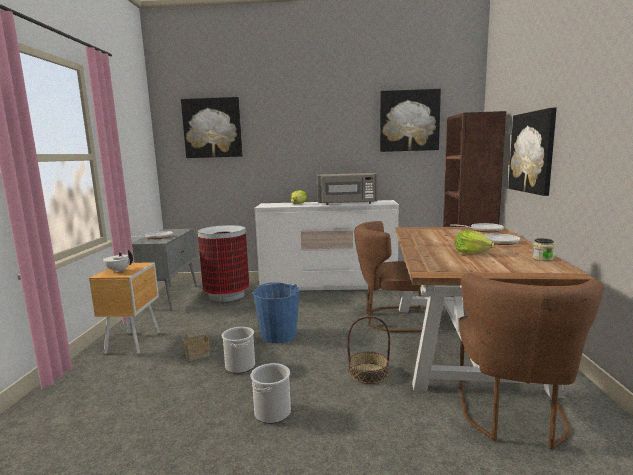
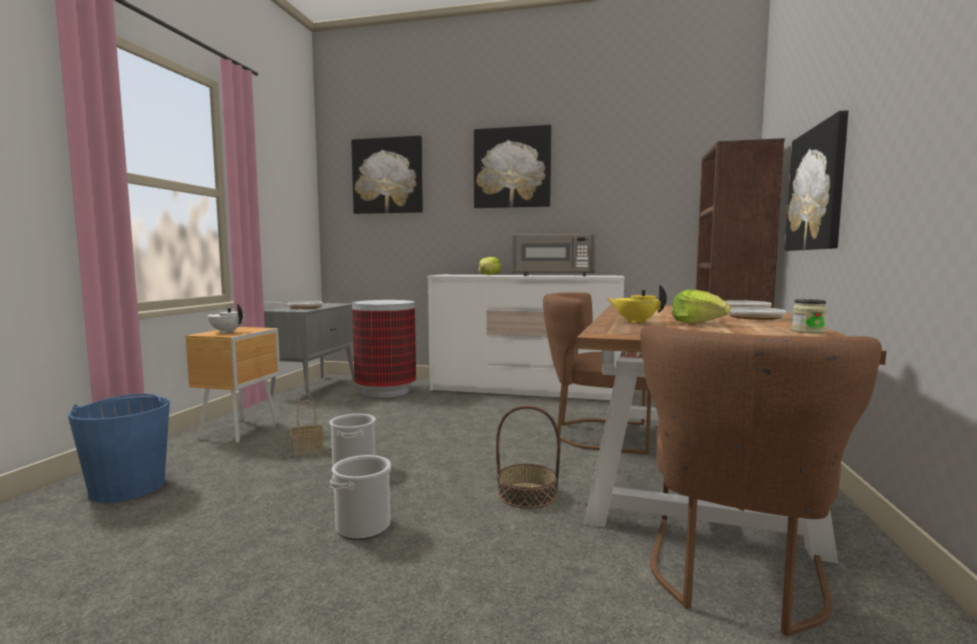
camera: 10 degrees right, 5 degrees down
blue bucket [253,282,300,343] -> blue bucket moved to [68,394,170,503]
picture [380,89,441,152] -> picture moved to [474,125,552,208]
none -> yellow teapot [607,285,667,323]

